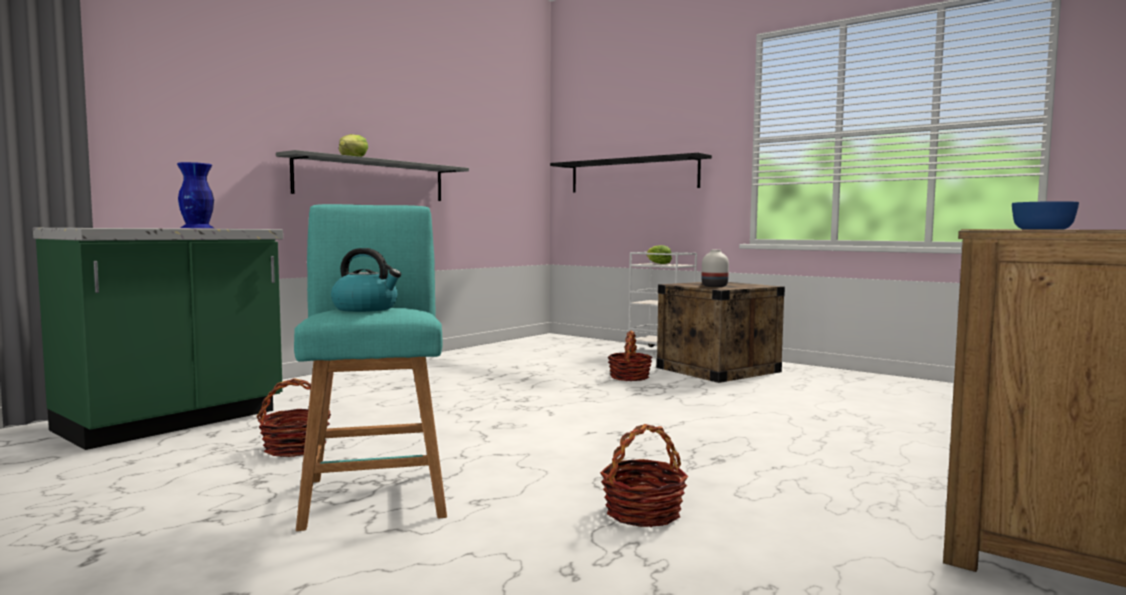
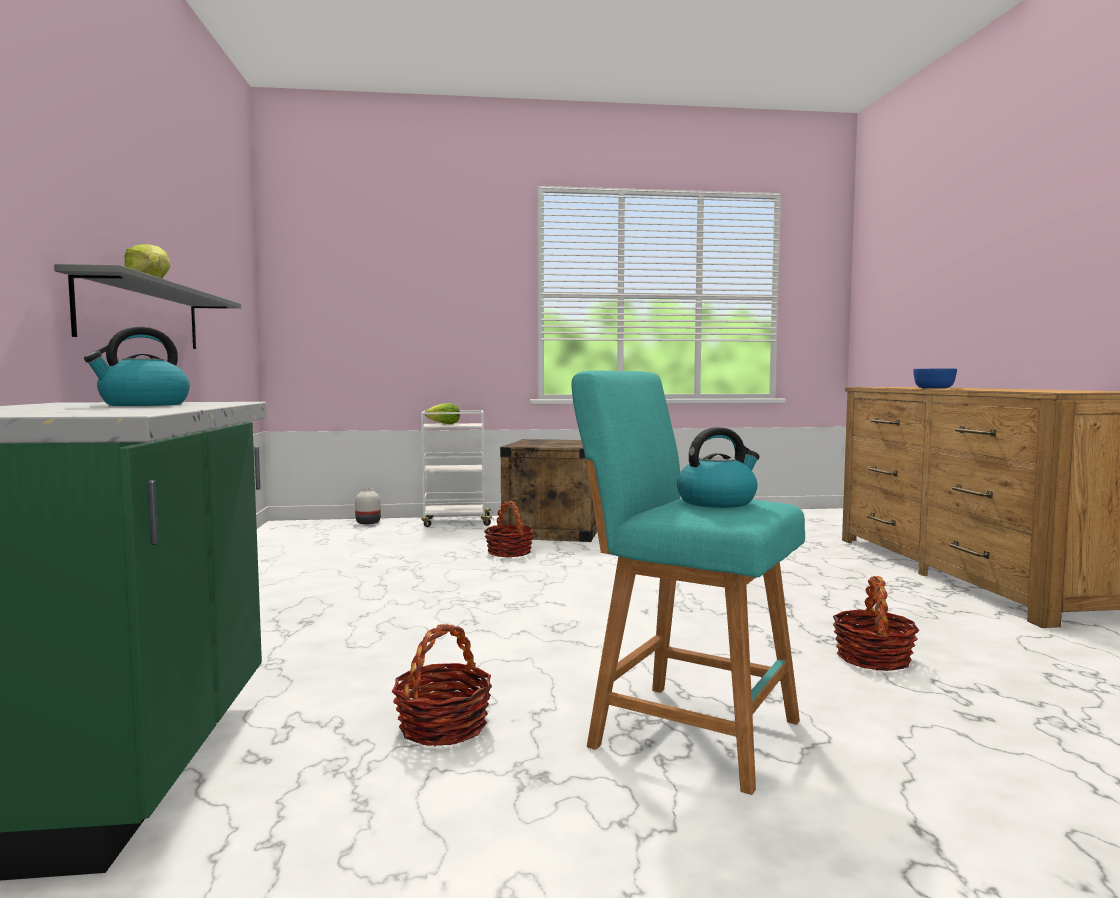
camera: 45 degrees left, 0 degrees up
blue vase [177,162,214,228] -> kettle [84,327,190,406]
black shelf [550,153,712,192] -> none
white vase [702,250,729,287] -> white vase moved to [355,488,381,525]

